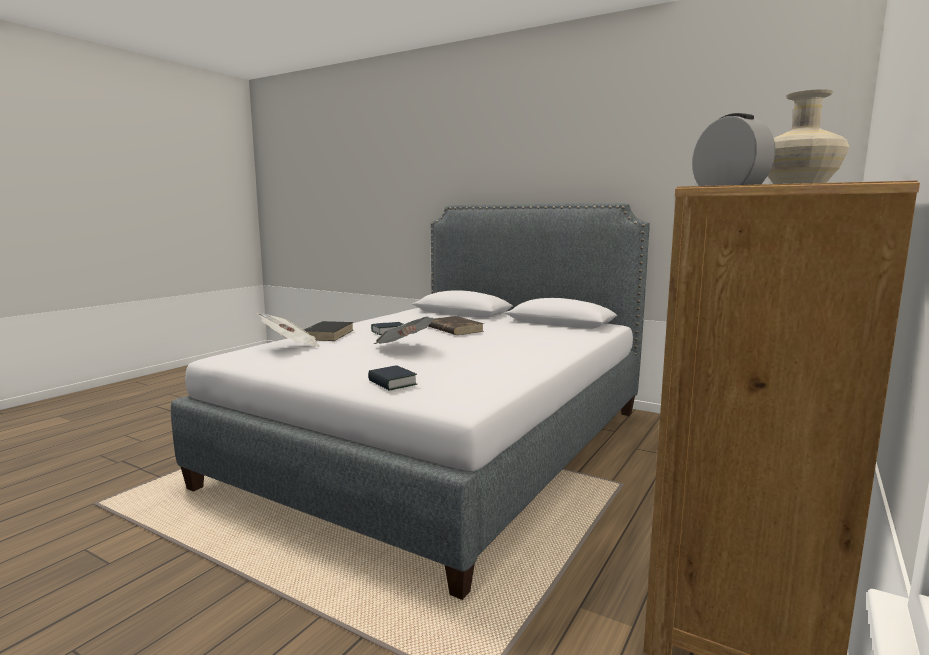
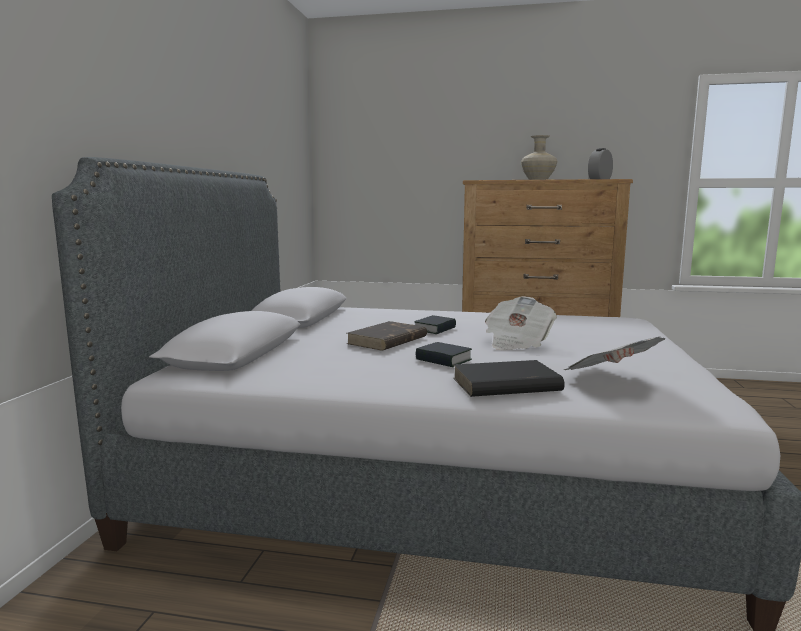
camera: 110 degrees left, 0 degrees up
book [368,365,417,391] -> book moved to [414,315,456,334]

